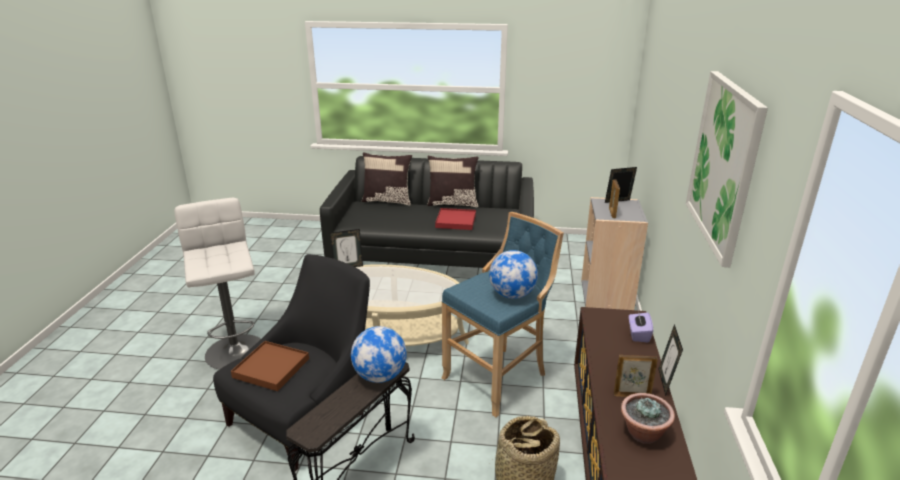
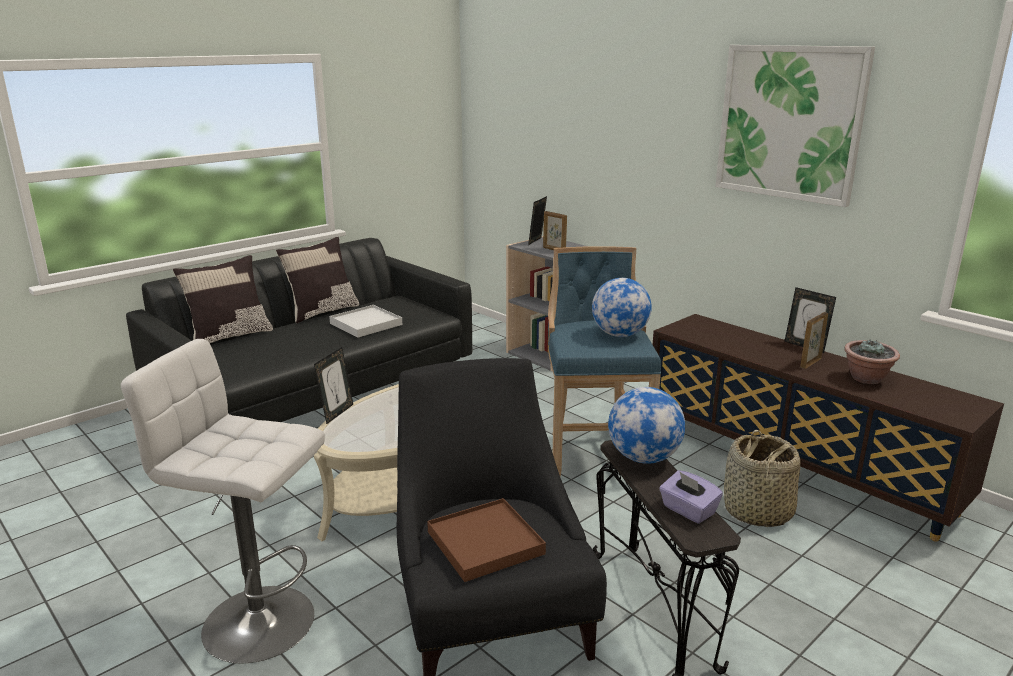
camera: 50 degrees left, 5 degrees down
red tray [435,208,476,230] -> white tray [329,305,402,337]
purple tissue box [629,310,653,342] -> purple tissue box moved to [659,470,723,524]

